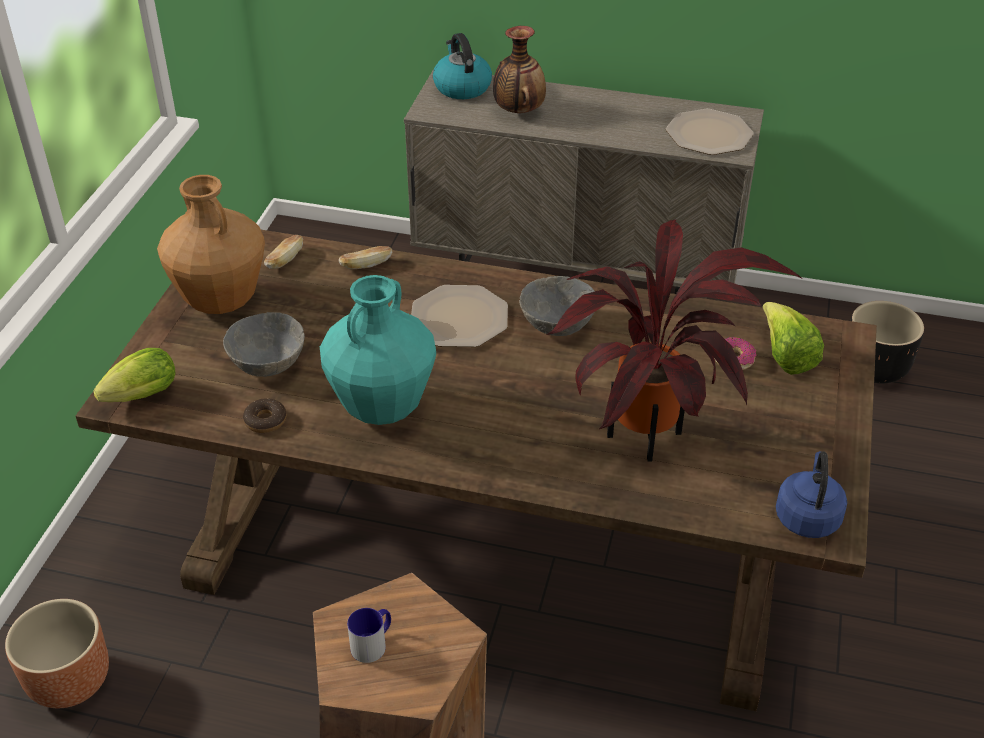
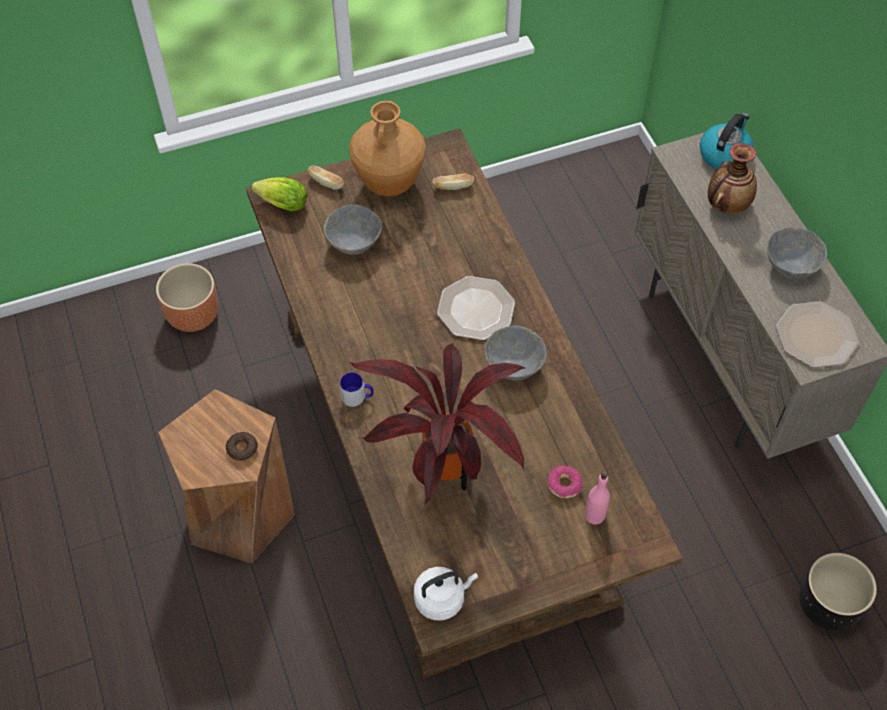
camera: 55 degrees right, 15 degrees up
donut [243,398,286,433] -> donut moved to [226,432,258,461]
turquoise vase [320,275,436,425] -> none
bread [339,246,393,269] -> bread moved to [308,165,344,190]
mug [347,608,391,663] -> mug moved to [340,372,374,407]
lettuce [762,302,824,375] -> pink bottle [585,471,610,525]
blue kettle [776,451,847,538] -> white kettle [414,567,478,621]
none -> grey bowl [767,227,827,278]

